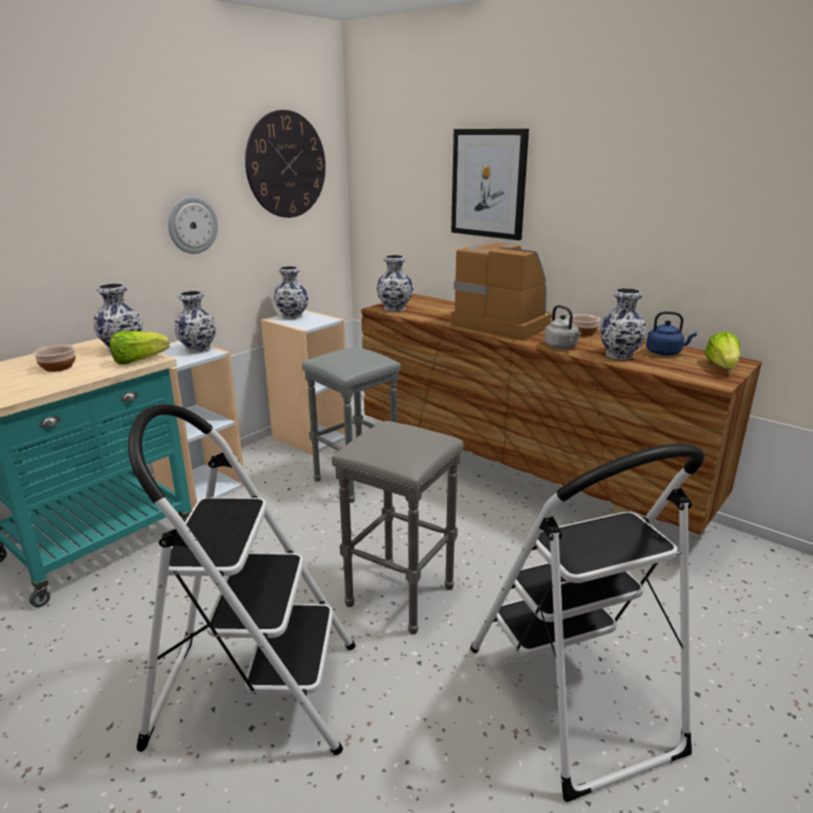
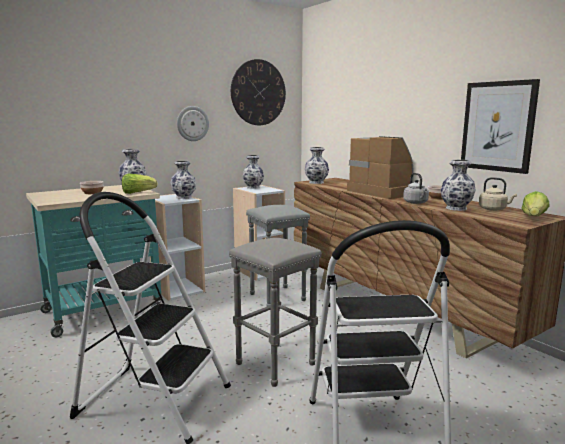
camera: 15 degrees right, 10 degrees down
picture [451,129,529,240] -> picture moved to [461,79,540,174]
blue kettle [646,311,697,355] -> beige kettle [479,177,517,211]

